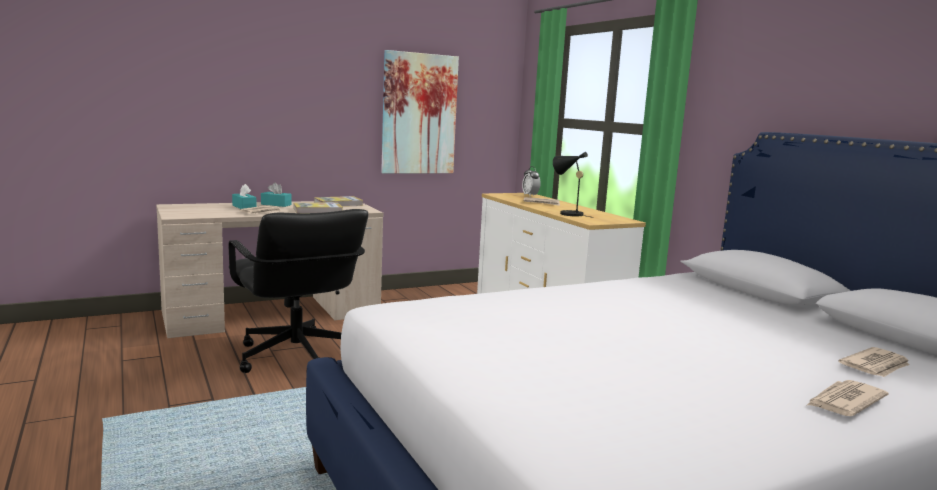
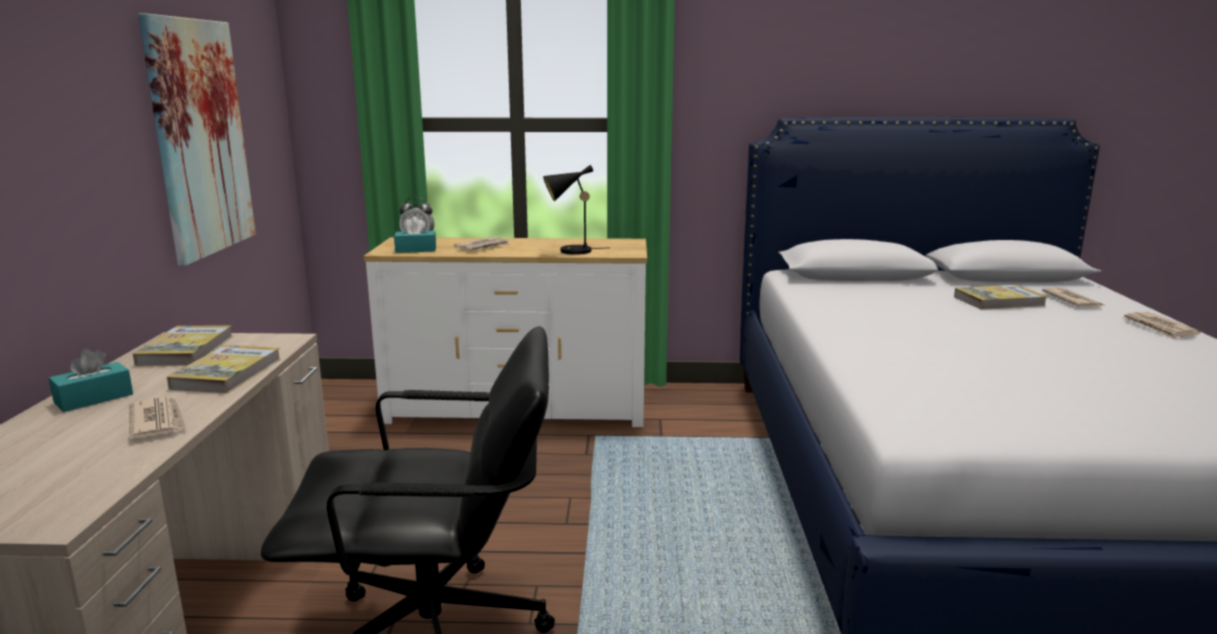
camera: 60 degrees left, 5 degrees up
turquoise tissue box [232,184,256,209] -> turquoise tissue box moved to [394,217,436,253]
none -> book [954,285,1048,310]

